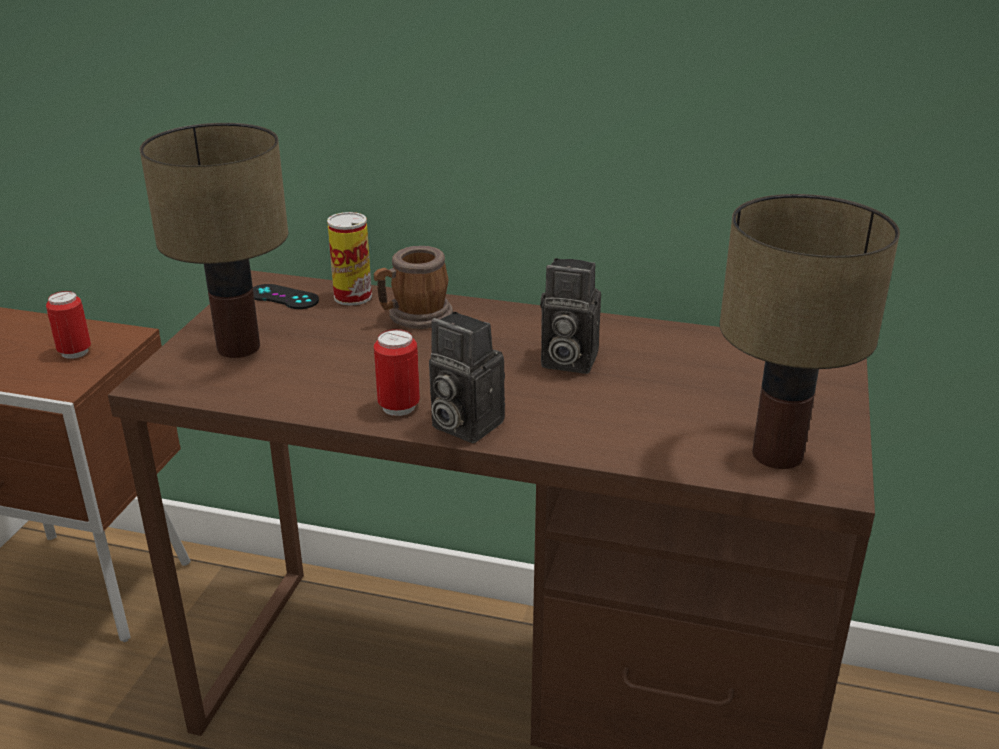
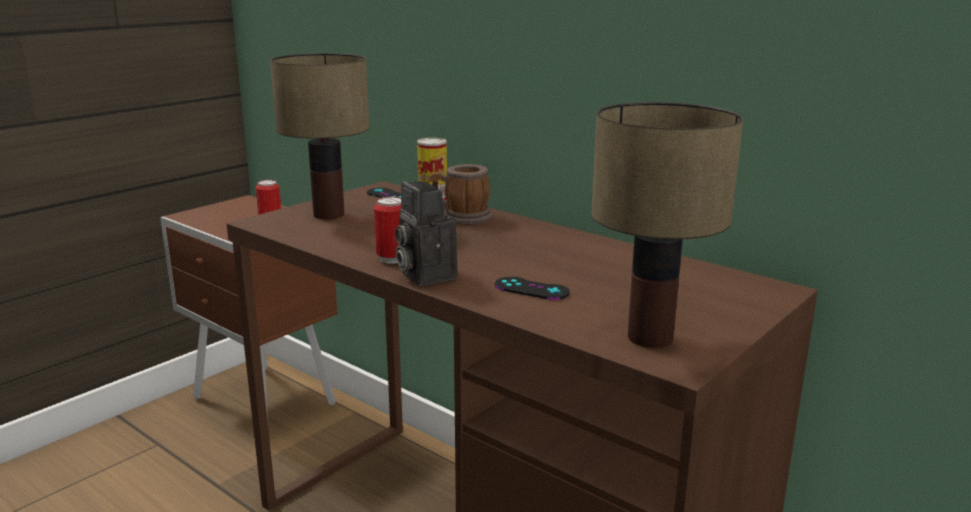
camera: 25 degrees right, 10 degrees down
camera [540,258,601,374] -> none
none -> black game controller [495,277,570,300]

